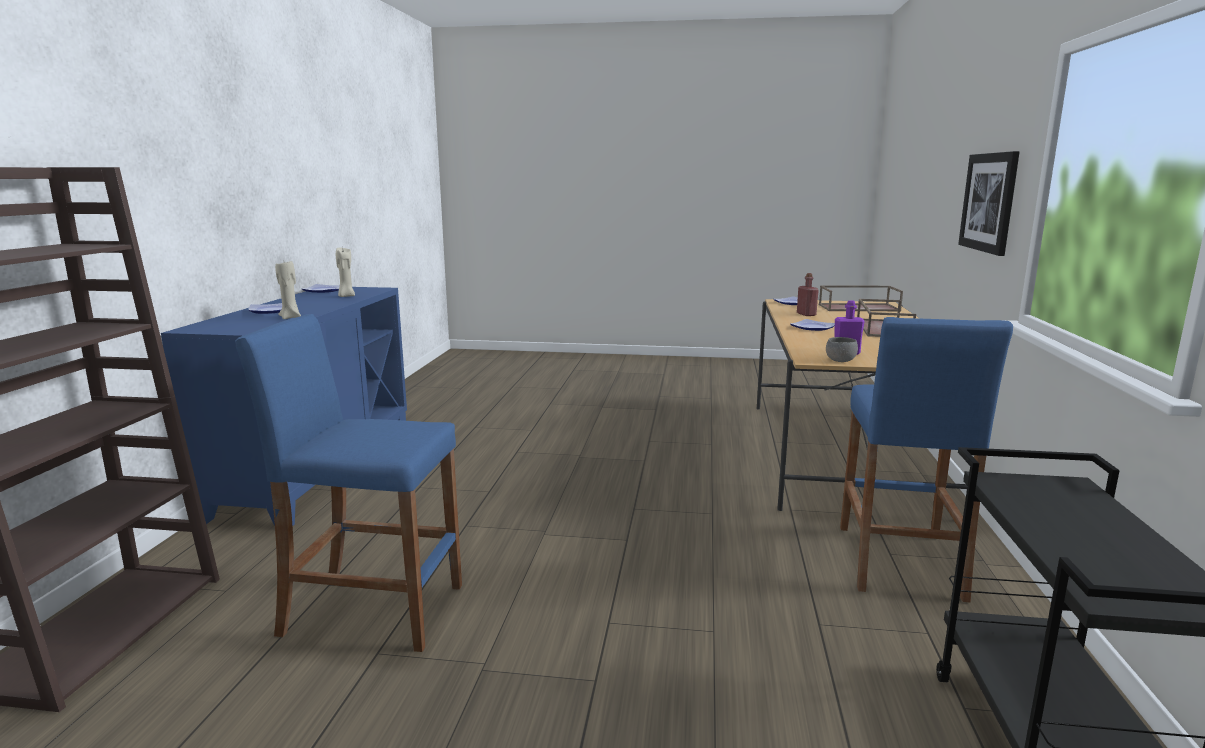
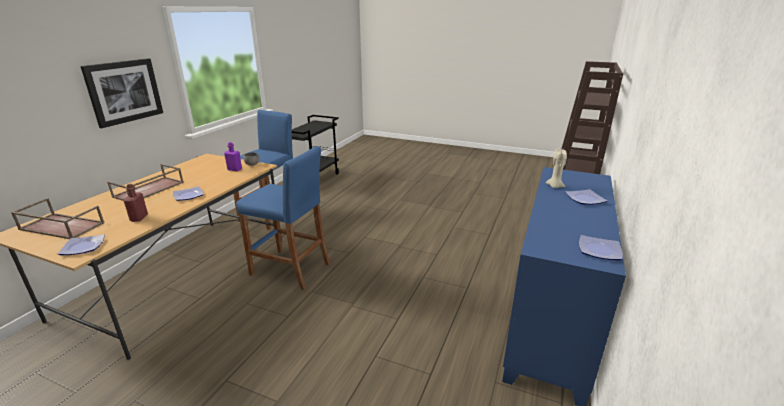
camera: 165 degrees left, 10 degrees up
blue stool [235,314,462,652] -> blue stool moved to [236,146,330,290]
beige candle [336,248,355,297] -> none

